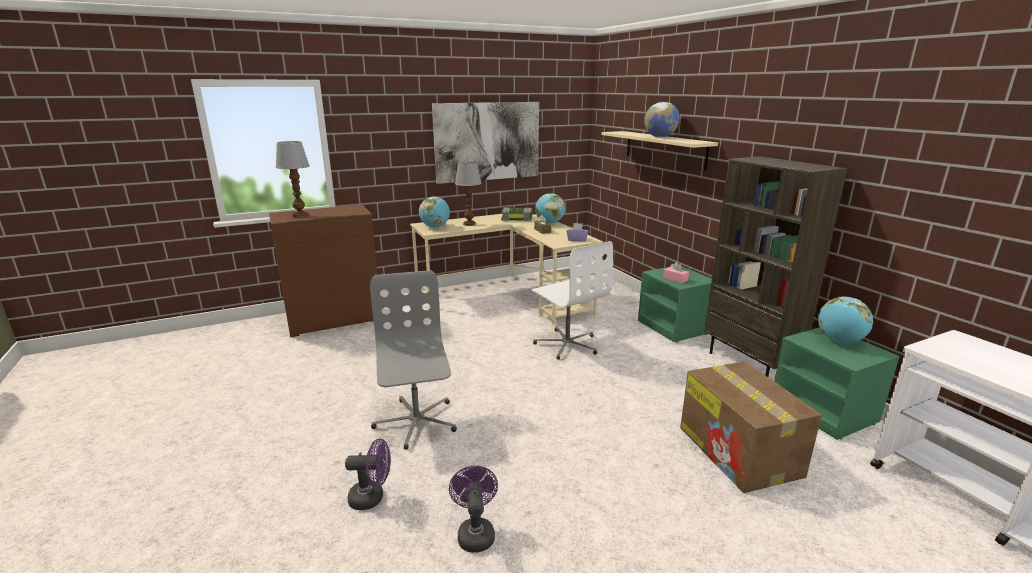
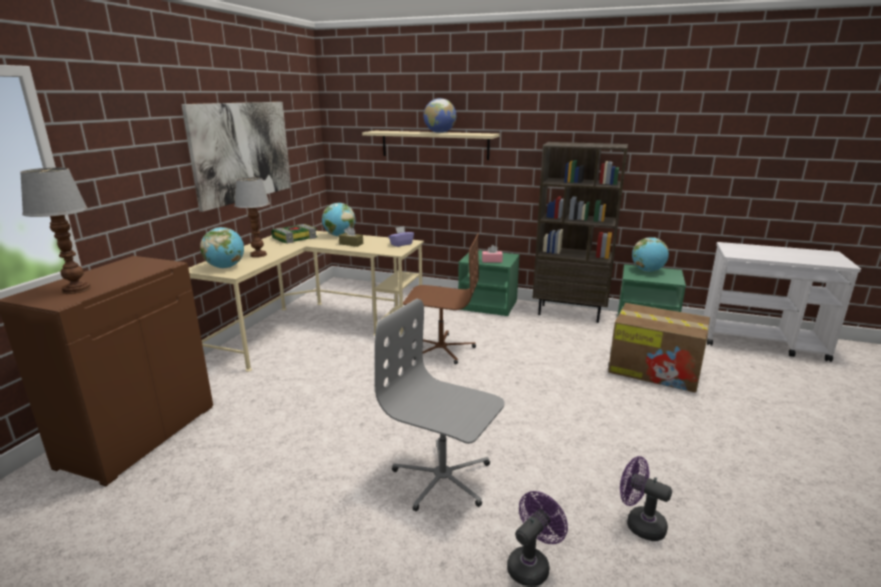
camera: 45 degrees left, 0 degrees up
white office chair [531,241,613,360] -> brown office chair [403,234,479,364]

